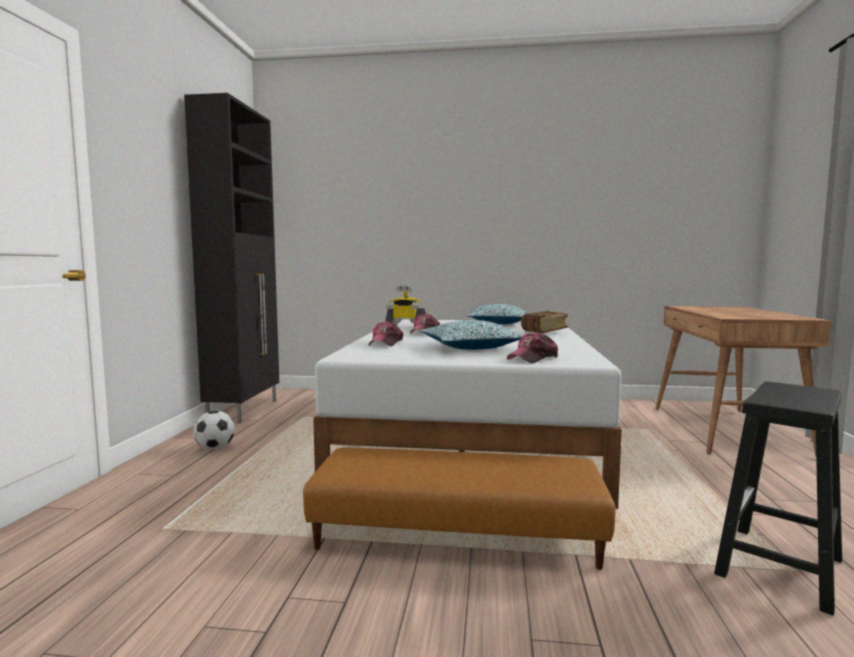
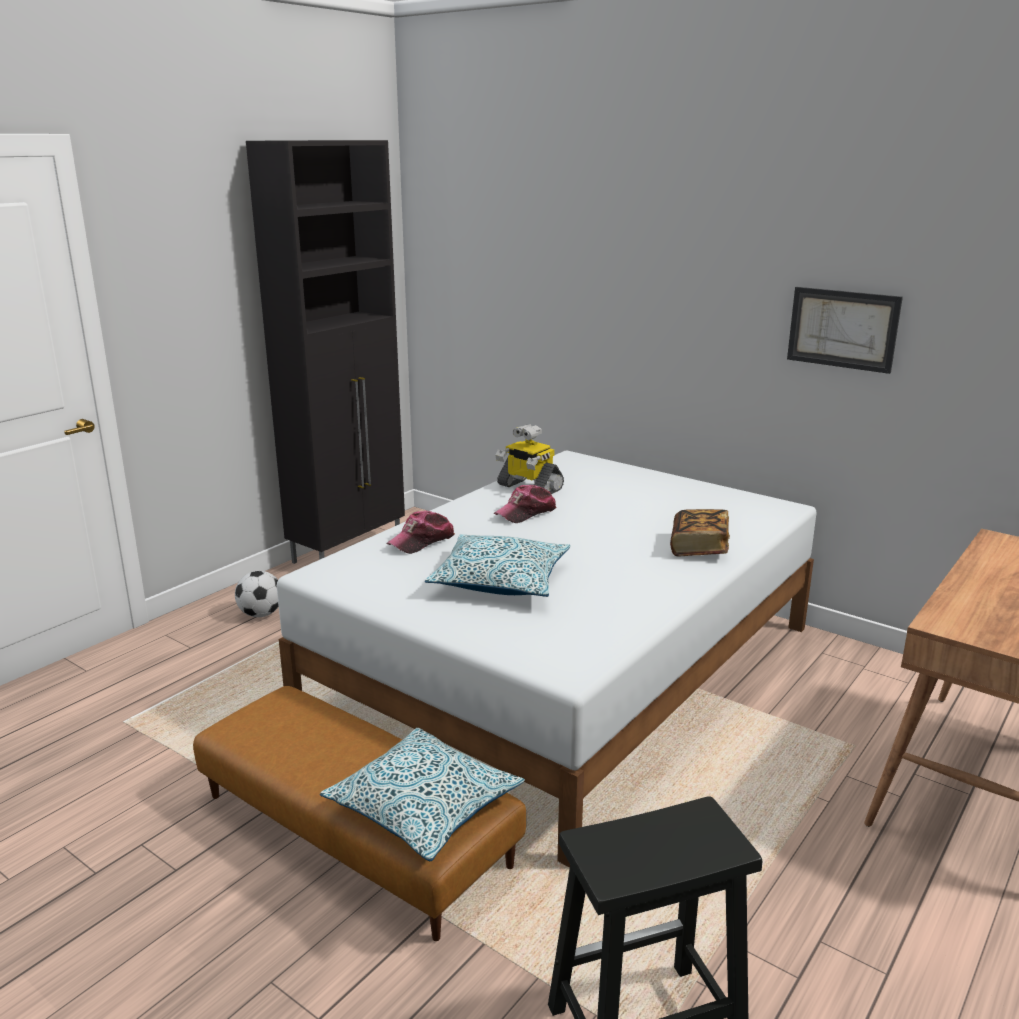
camera: 30 degrees right, 15 degrees up
pillow [467,304,527,324] -> pillow moved to [320,728,525,861]
cap [507,332,558,363] -> none
none -> picture [787,287,903,374]

